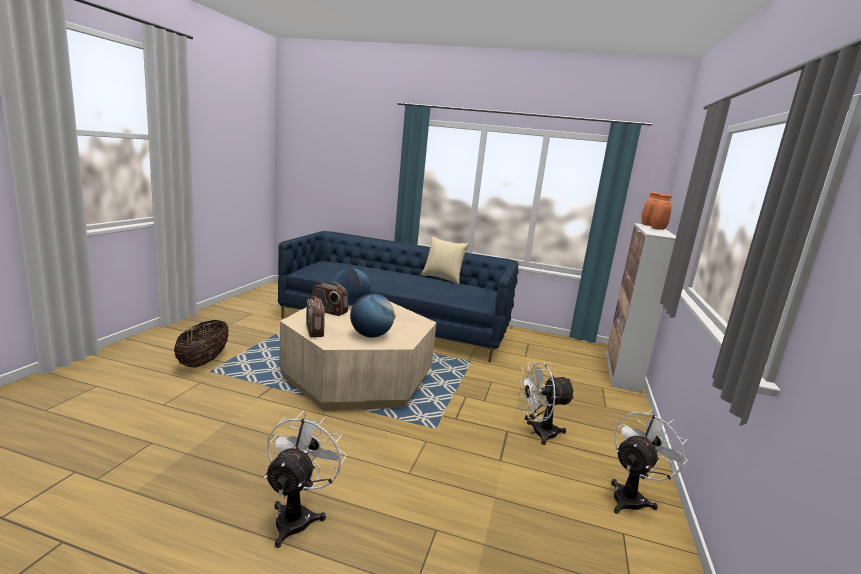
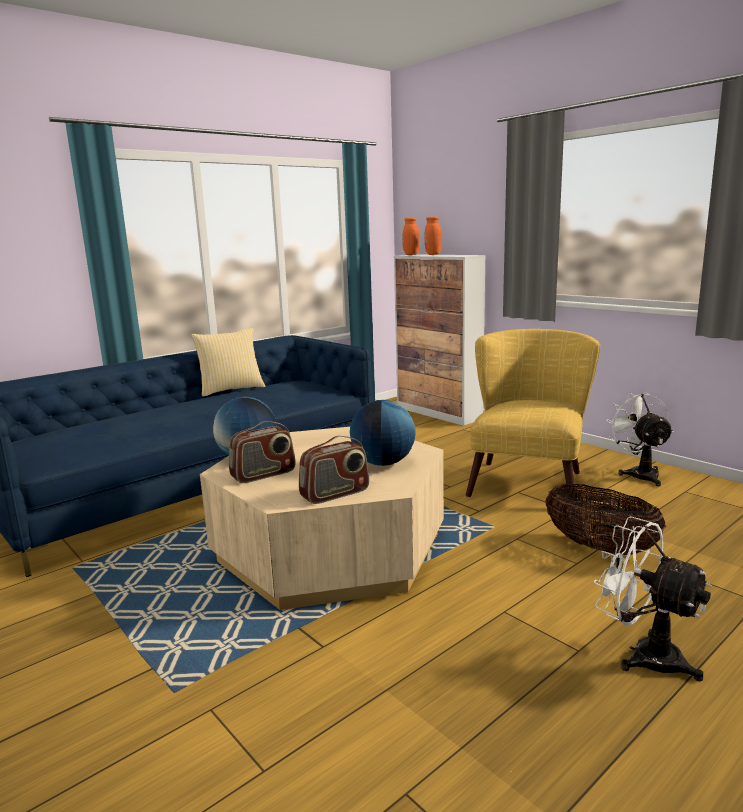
camera: 55 degrees left, 0 degrees up
basket [174,320,229,368] -> basket moved to [545,484,666,555]
radio [306,296,325,337] -> radio turned 45 degrees counterclockwise [299,436,369,504]
white fan [518,362,575,445] -> yellow armchair [466,329,600,501]

